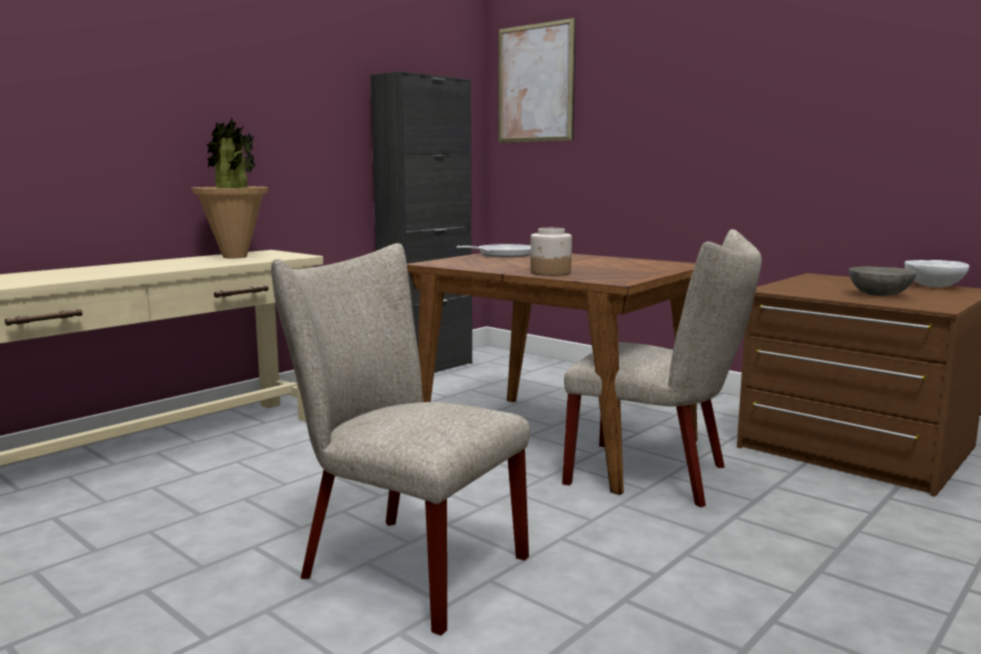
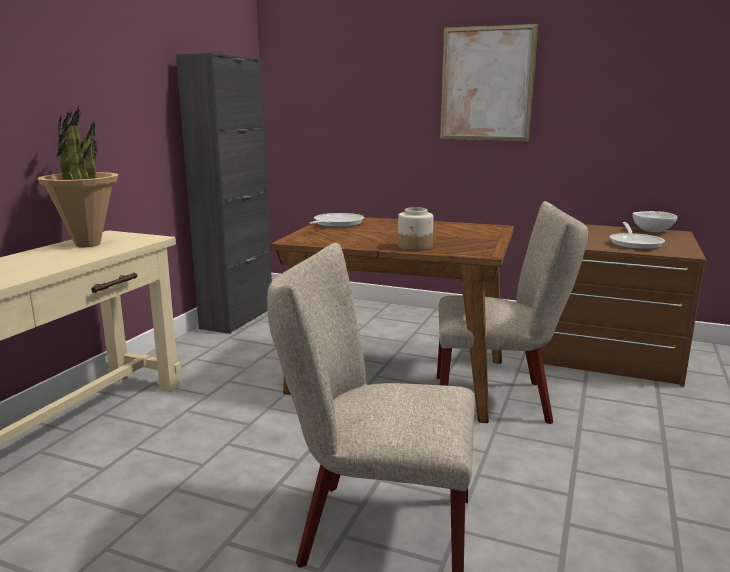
camera: 20 degrees left, 5 degrees up
picture [499,18,576,143] -> picture moved to [440,23,539,141]
grey bowl [849,267,916,296] -> frying pan [609,222,665,250]

